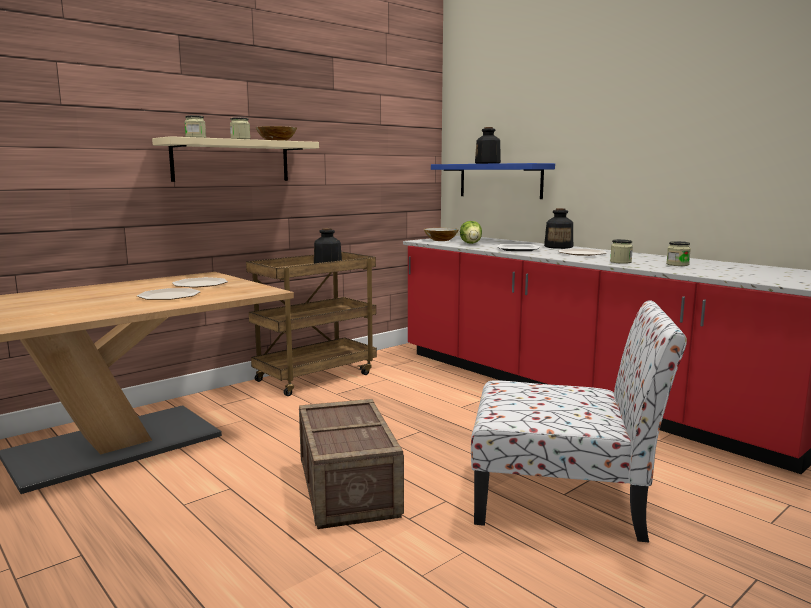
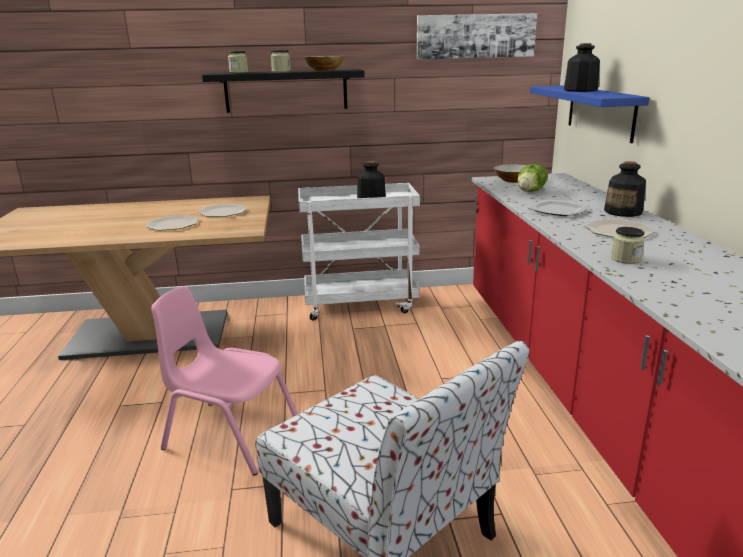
camera: 35 degrees right, 10 degrees up
beige shelf [152,136,319,182] -> black shelf [202,69,365,113]
brown cart [246,252,377,396] -> white cart [298,183,420,321]
crate [299,399,404,529] -> pink chair [151,286,298,475]
jar [666,241,691,266] -> none
none -> picture [417,13,537,59]

